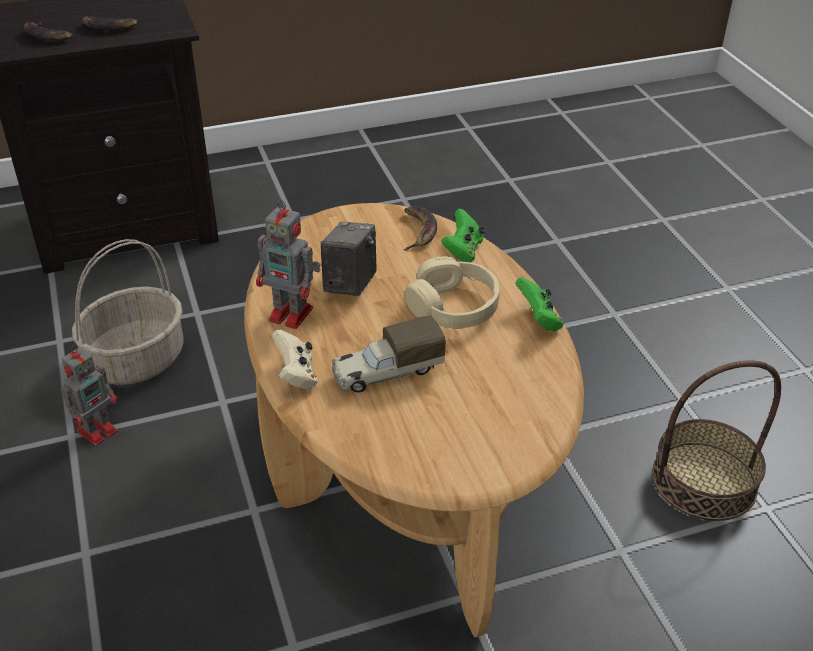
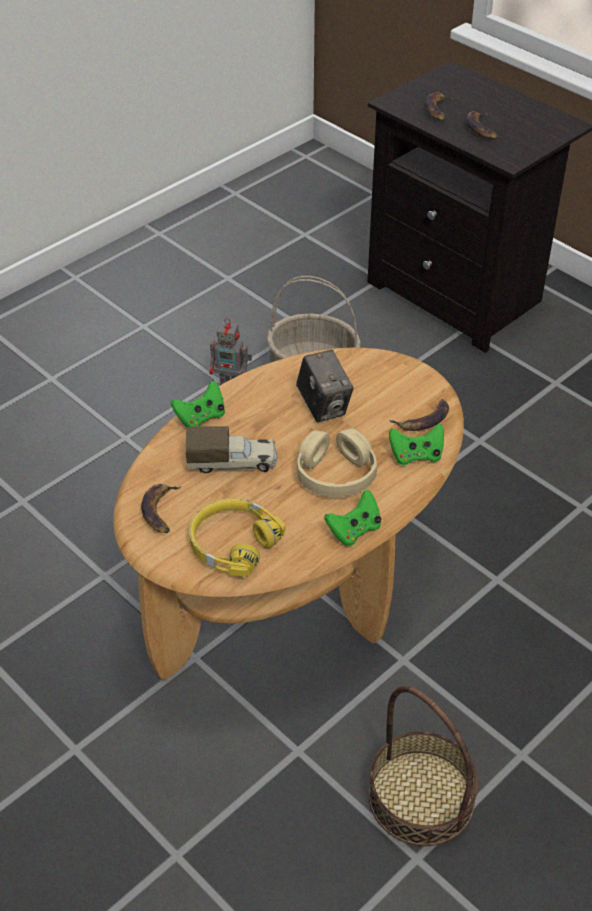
camera: 65 degrees right, 5 degrees up
toy robot [256,200,321,329] -> none
beige game controller [272,330,318,389] -> green game controller [171,381,225,427]
camera [321,222,376,296] -> camera turned 75 degrees clockwise [296,350,354,422]
toy truck [332,315,446,393] -> toy truck turned 135 degrees clockwise [186,426,278,473]
none -> banana [141,484,181,533]
none -> yellow headphones [189,498,285,577]

